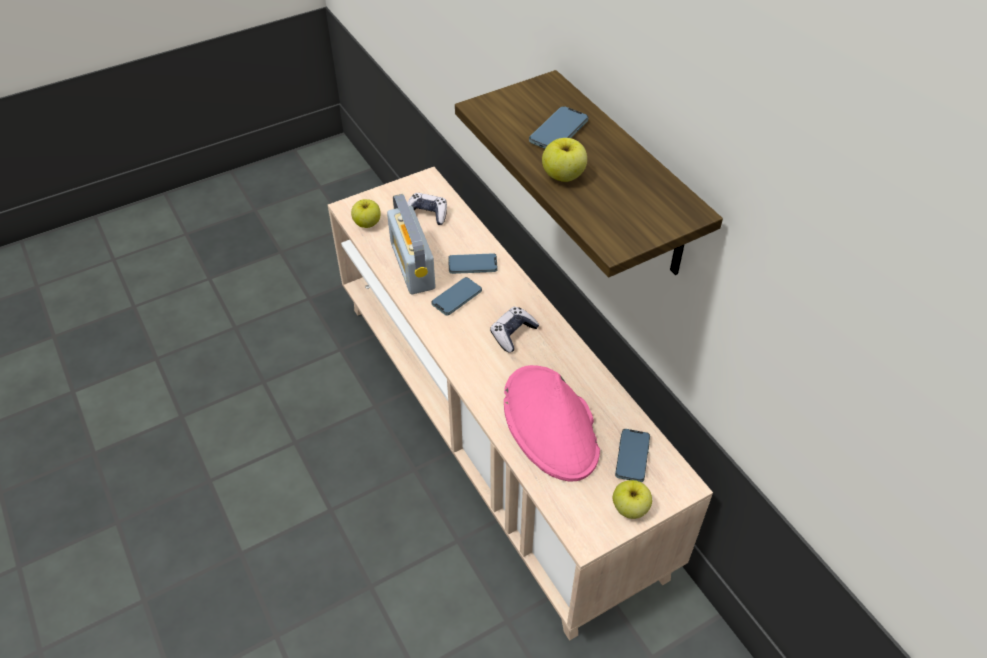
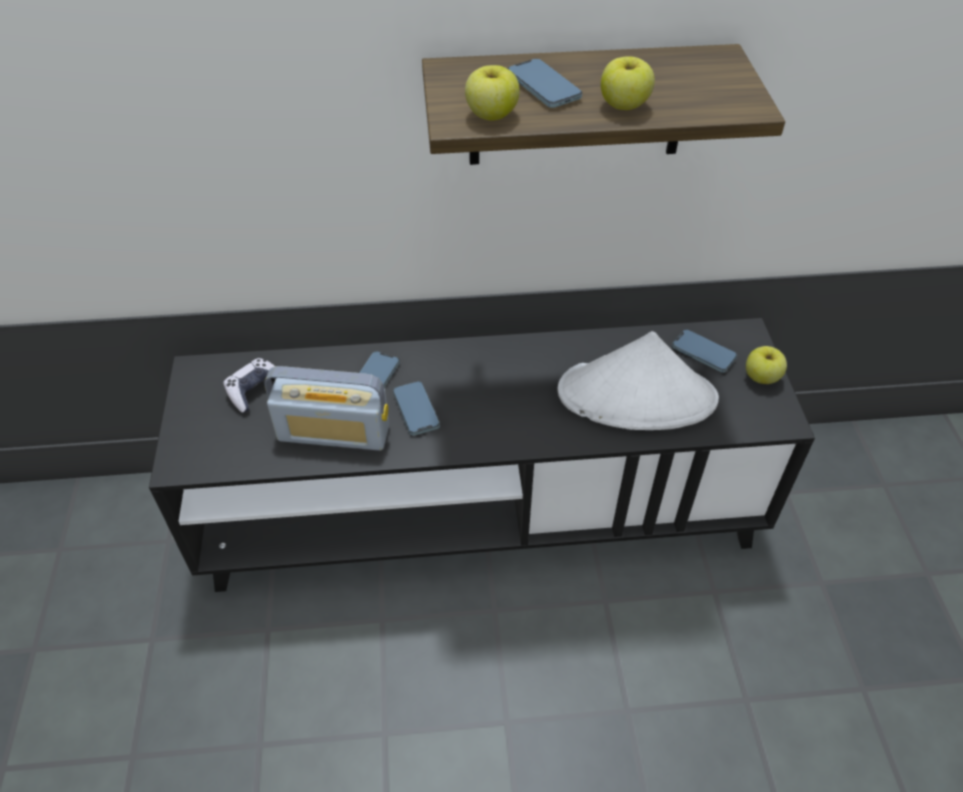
camera: 65 degrees left, 0 degrees up
beige tv stand [328,167,713,641] -> black tv stand [149,318,815,592]
apple [351,199,381,228] -> apple moved to [465,65,520,121]
game controller [490,307,539,353] -> none
pink hat [504,365,600,481] -> white hat [558,331,719,430]

